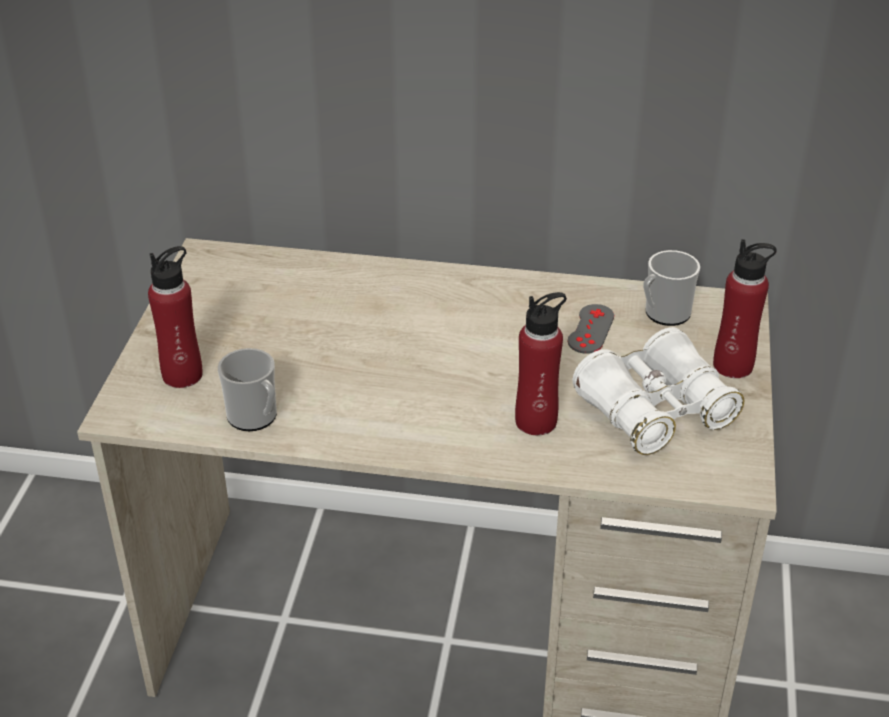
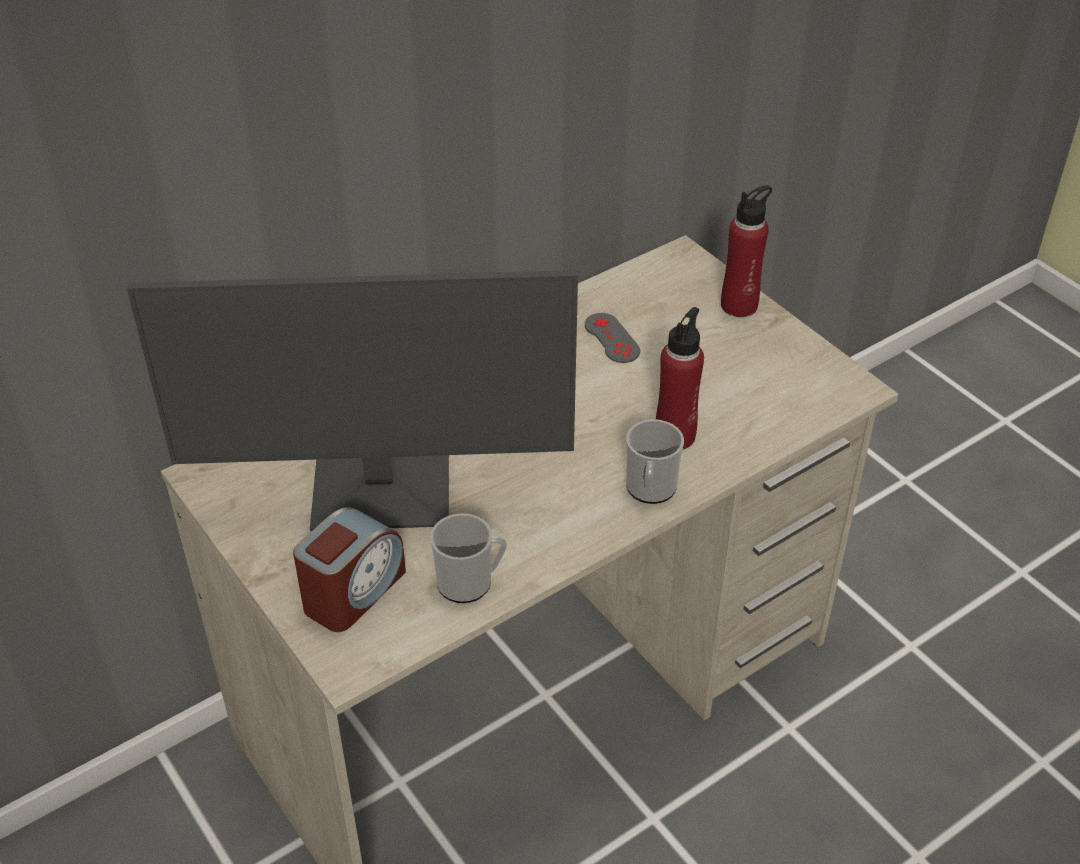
camera: 45 degrees left, 5 degrees up
red bottle [148,246,203,388] -> alarm clock [293,507,406,632]
white binoculars [573,327,744,455] -> none
mug [643,250,700,326] -> mug moved to [626,419,684,504]
none -> monitor [127,270,578,531]

